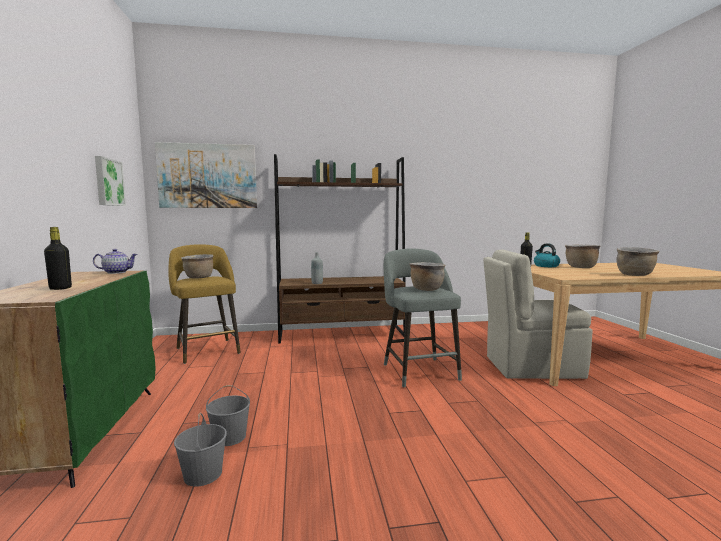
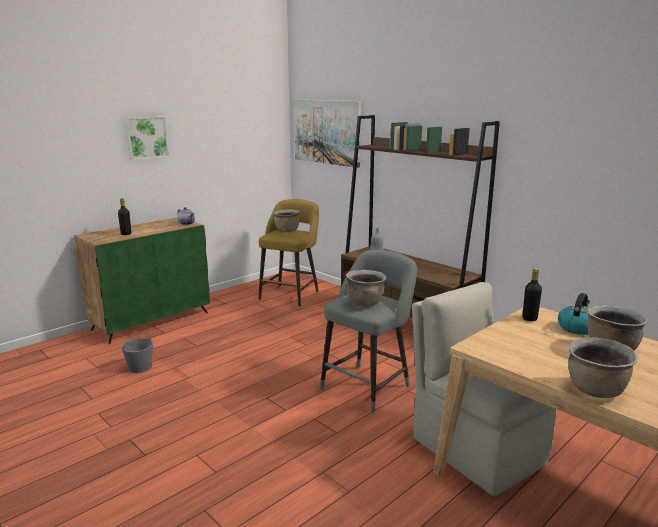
camera: 55 degrees right, 10 degrees up
picture [95,156,126,206] -> picture moved to [125,116,169,160]
grey bucket [206,385,250,446] -> none

